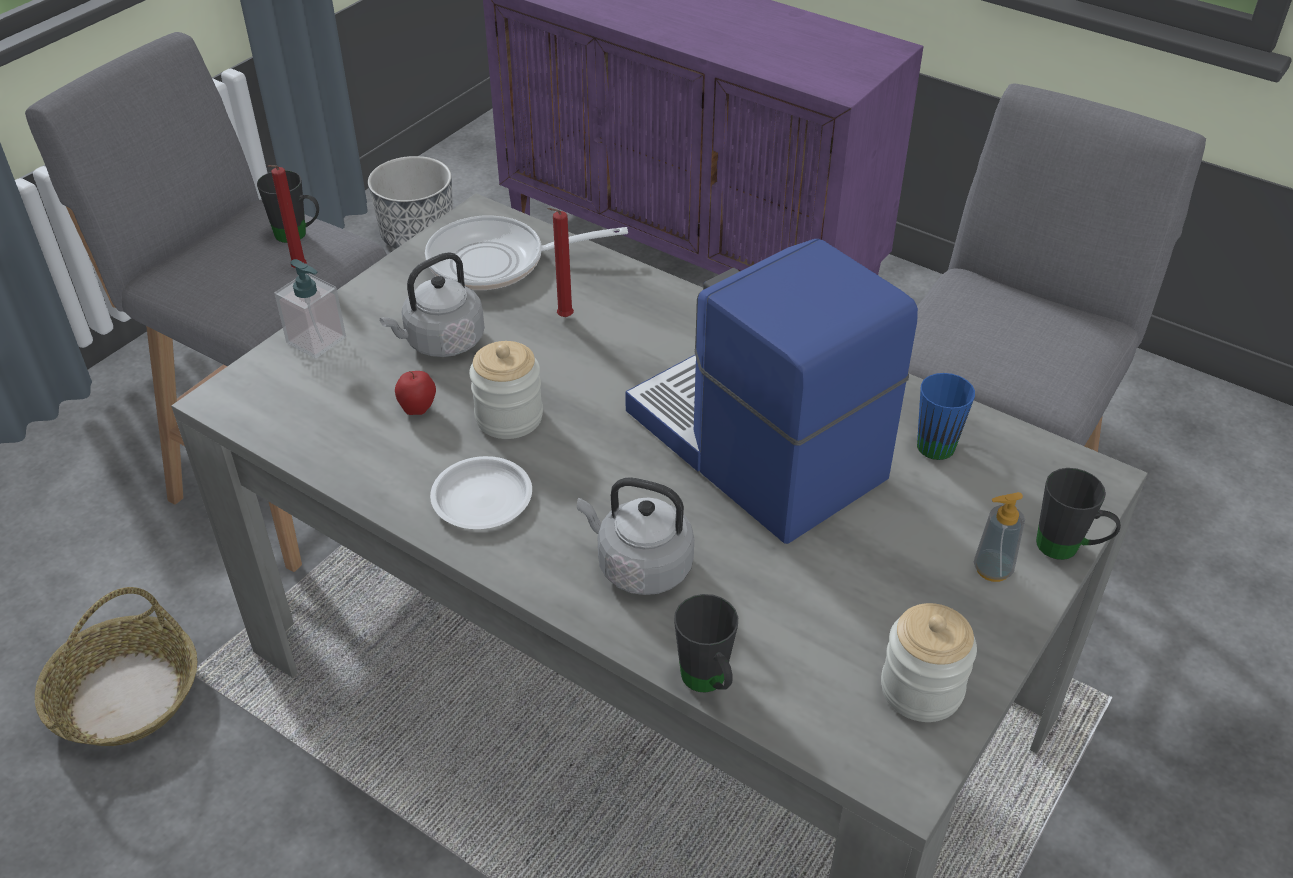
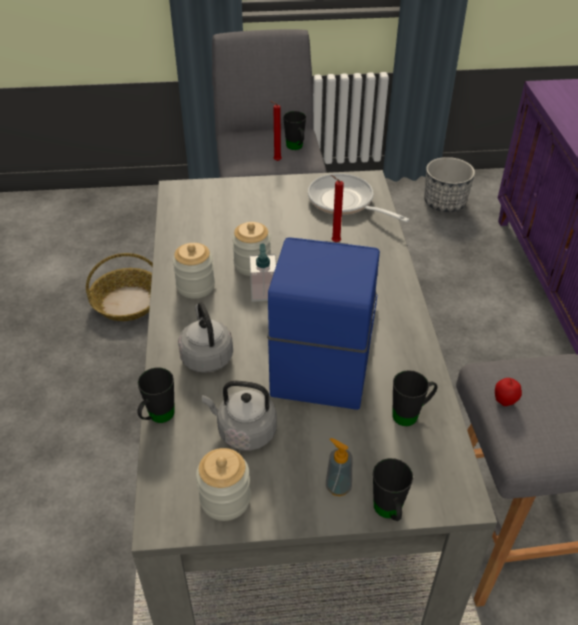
camera: 50 degrees right, 0 degrees up
soap dispenser [274,259,346,359] -> soap dispenser moved to [249,244,277,302]
grey kettle [380,252,485,357] -> grey kettle moved to [202,380,277,451]
apple [395,371,436,415] -> apple moved to [495,378,522,406]
white plate [430,456,532,529] -> jar [173,243,215,299]
blue mug [917,373,975,460] -> black mug [392,370,437,426]

